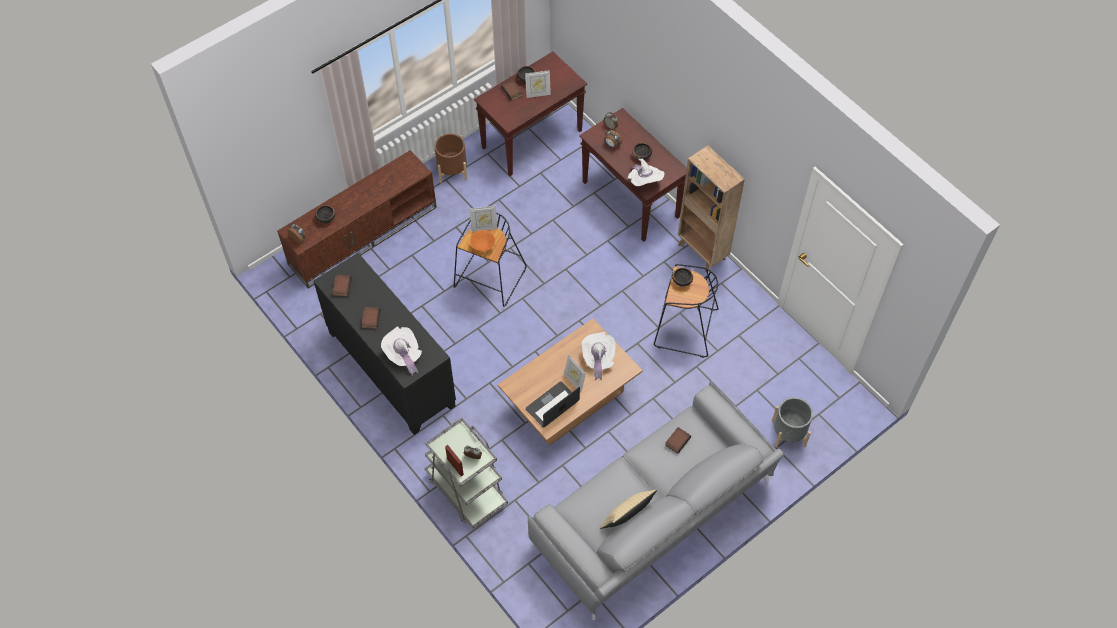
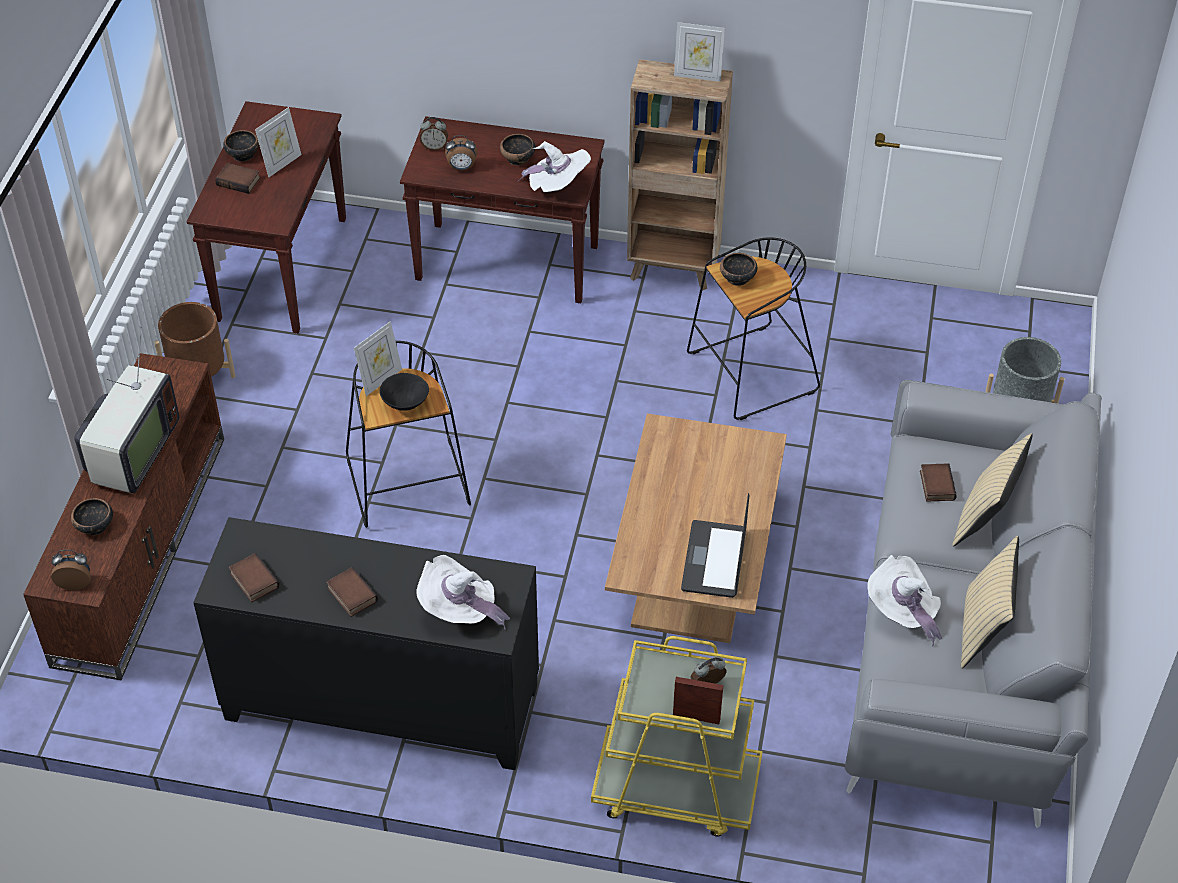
camera: 40 degrees left, 10 degrees down
grey cart [425,417,508,529] -> yellow cart [591,636,763,837]
orange bowl [470,230,495,251] -> black bowl [380,373,429,411]
picture frame [564,354,586,392] -> picture frame moved to [674,22,725,82]
white hat [581,332,616,381] -> white hat moved to [868,555,942,646]
none -> television [74,327,179,494]
none -> beige pillow [953,433,1033,547]

